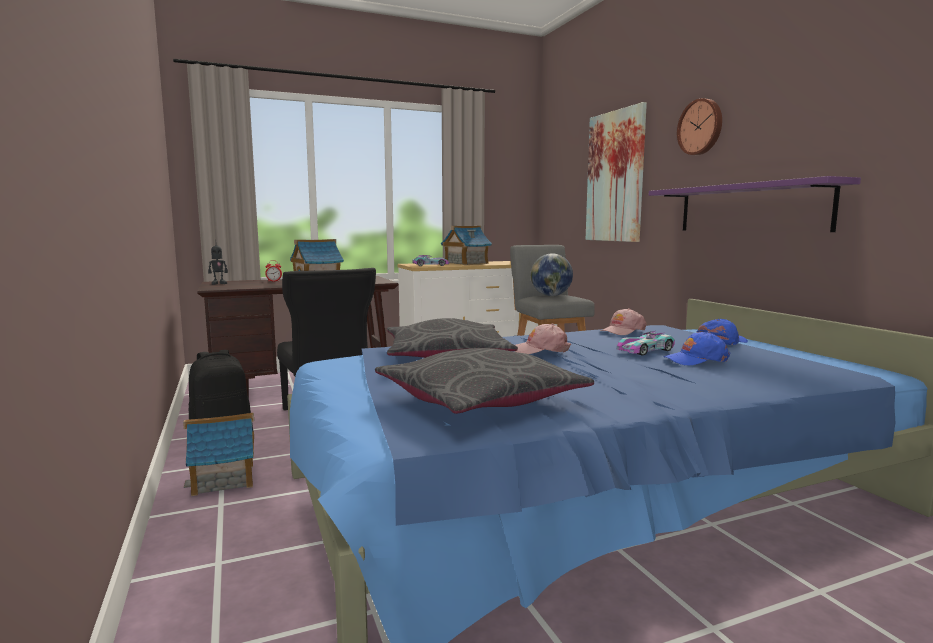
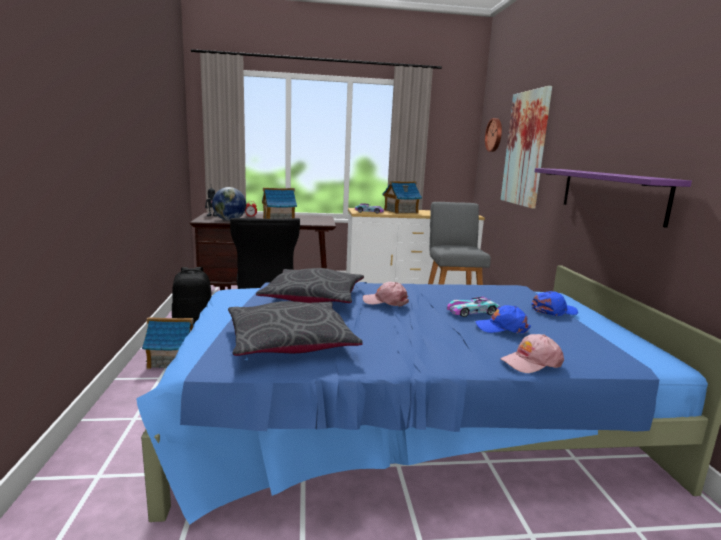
camera: 15 degrees right, 5 degrees up
globe [531,253,573,296] -> globe moved to [212,187,246,221]
pink cap [600,308,647,335] -> pink cap moved to [500,334,564,373]
wall clock [677,98,722,155] -> wall clock moved to [485,118,502,152]

